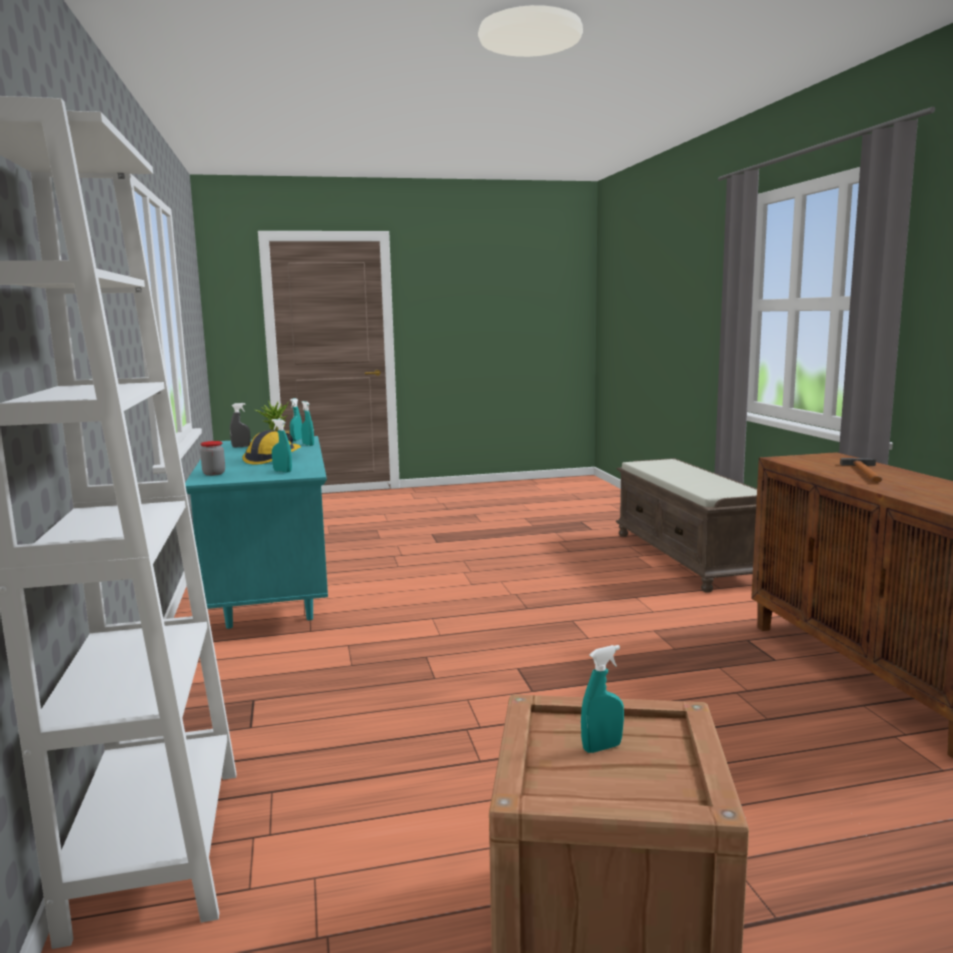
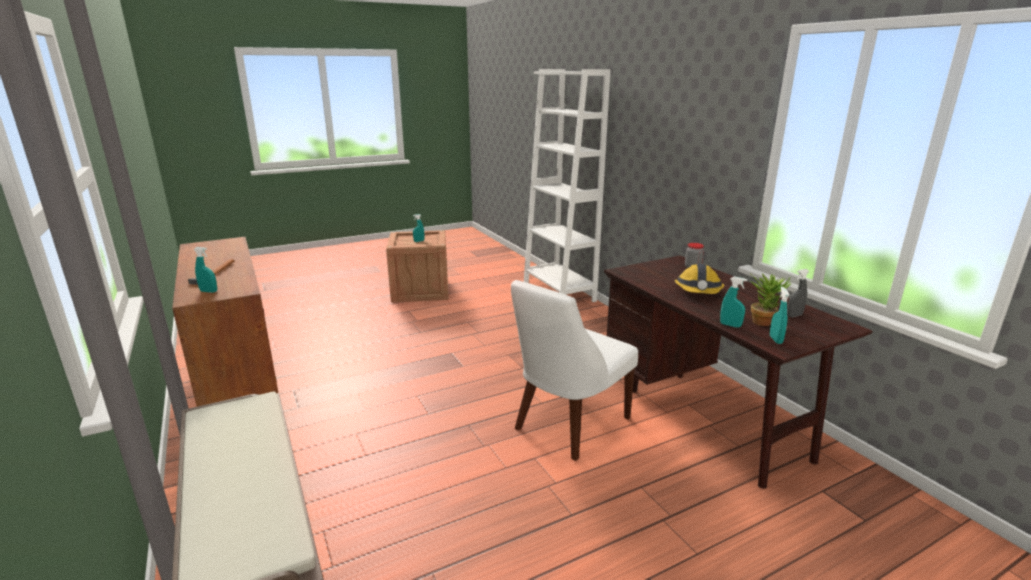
camera: 165 degrees right, 10 degrees up
turquoise desk [185,436,328,629] -> brown desk [604,255,873,489]
turquoise spray bottle [272,419,292,473] -> turquoise spray bottle moved to [193,247,217,293]
none -> white chair [511,280,638,461]

